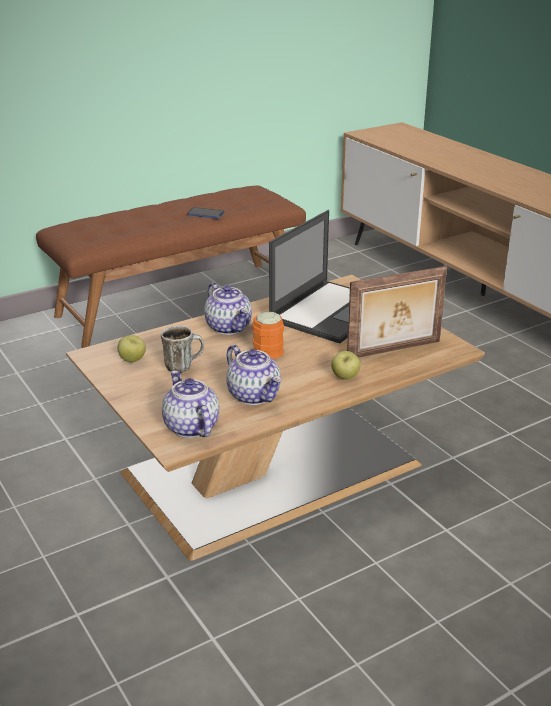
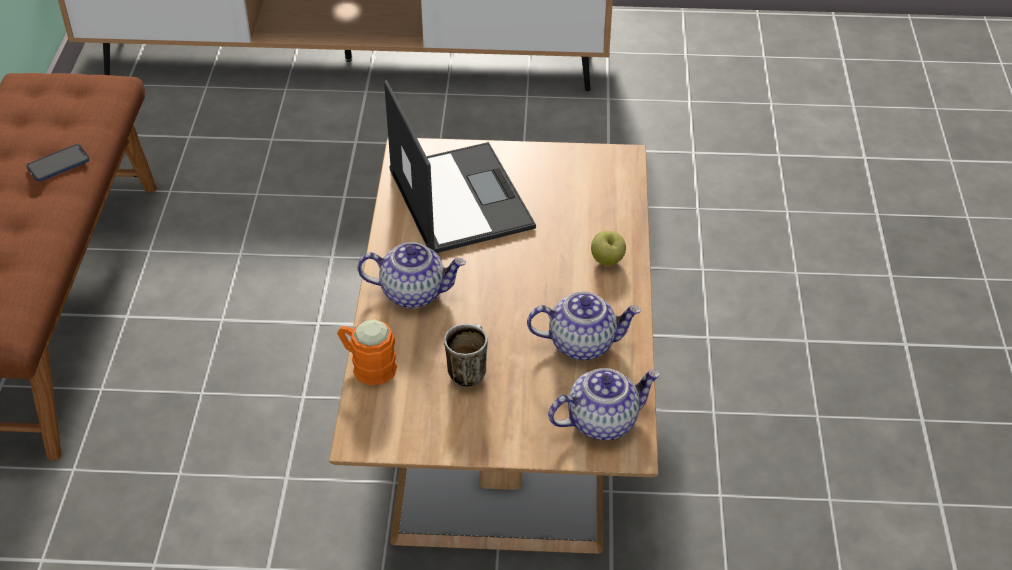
camera: 55 degrees left, 15 degrees up
apple [117,335,146,362] -> none
teapot [162,371,219,438] -> teapot turned 150 degrees clockwise [548,368,661,440]
orange mug [252,312,284,359] -> orange mug moved to [337,320,397,385]
picture frame [347,266,447,358] -> none

